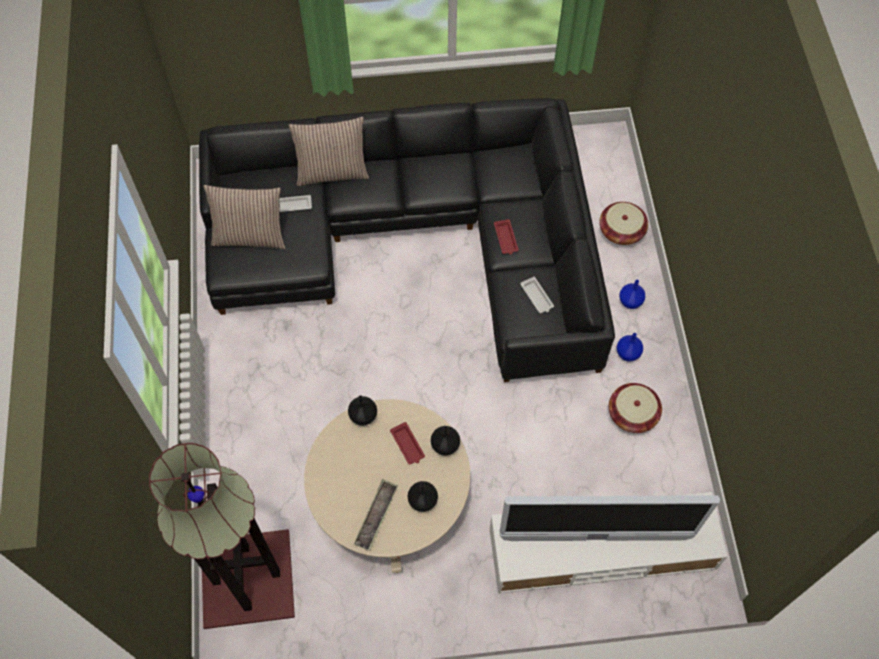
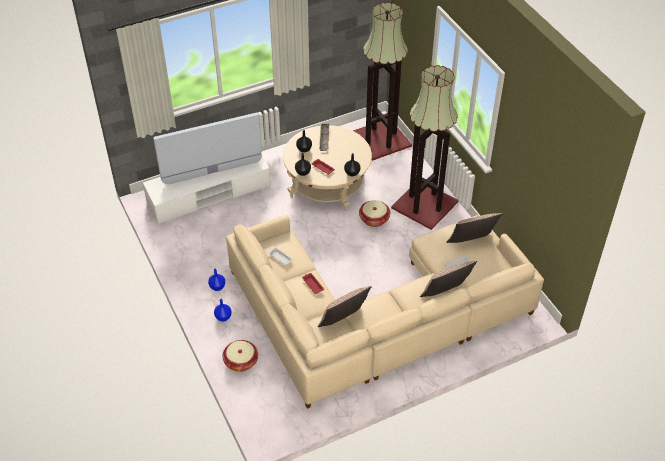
camera: 160 degrees right, 15 degrees down
black sofa [199,98,615,382] -> beige sofa [226,215,544,409]
basket [609,383,662,433] -> basket moved to [359,200,390,227]
none -> pillow [317,286,372,327]
none -> floor lamp [391,65,458,230]

